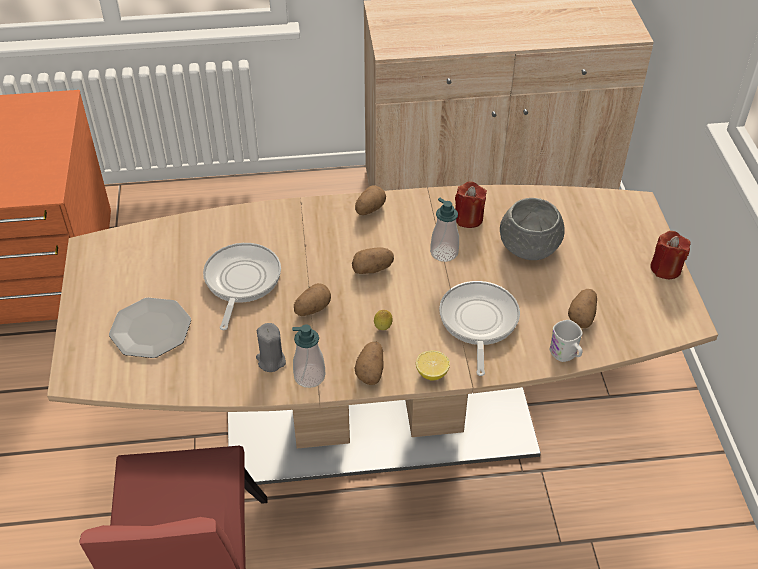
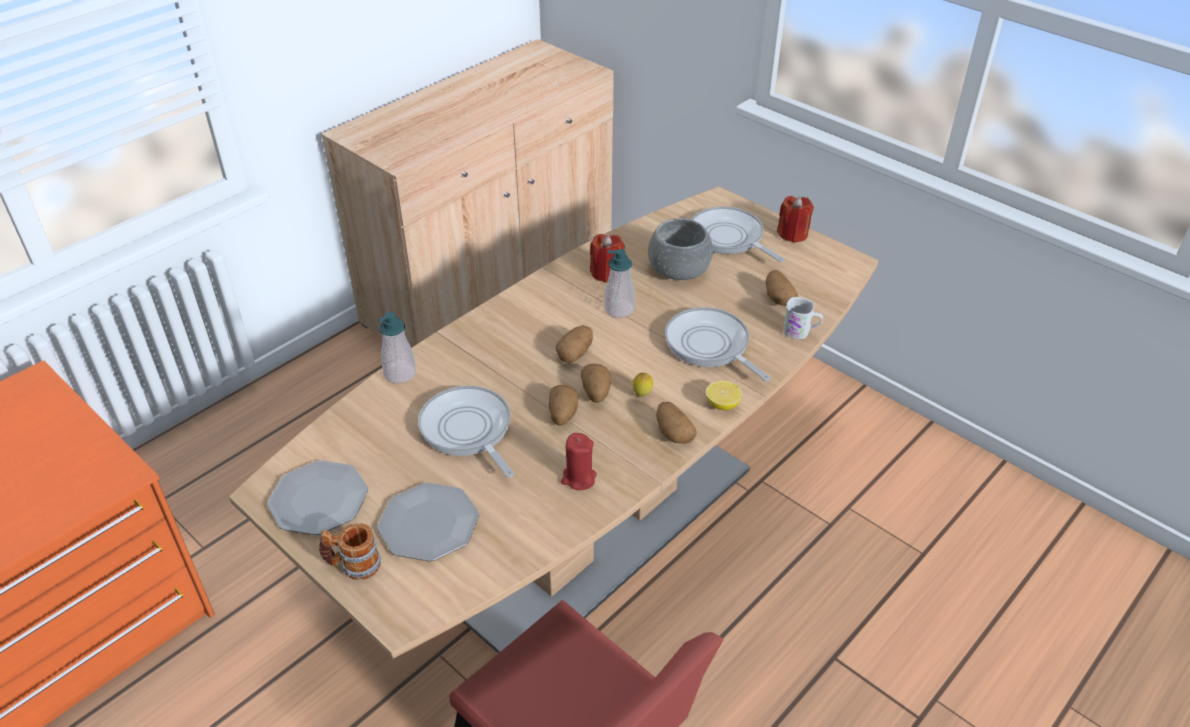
camera: 40 degrees left, 5 degrees down
grey candle [256,323,286,372] -> red candle [561,433,597,490]
soap dispenser [292,324,325,388] -> soap dispenser moved to [378,312,416,384]
potato [355,185,386,215] -> potato moved to [581,363,611,403]
none -> plate [267,460,368,535]
none -> mug [319,523,382,580]
none -> frying pan [692,207,785,262]

